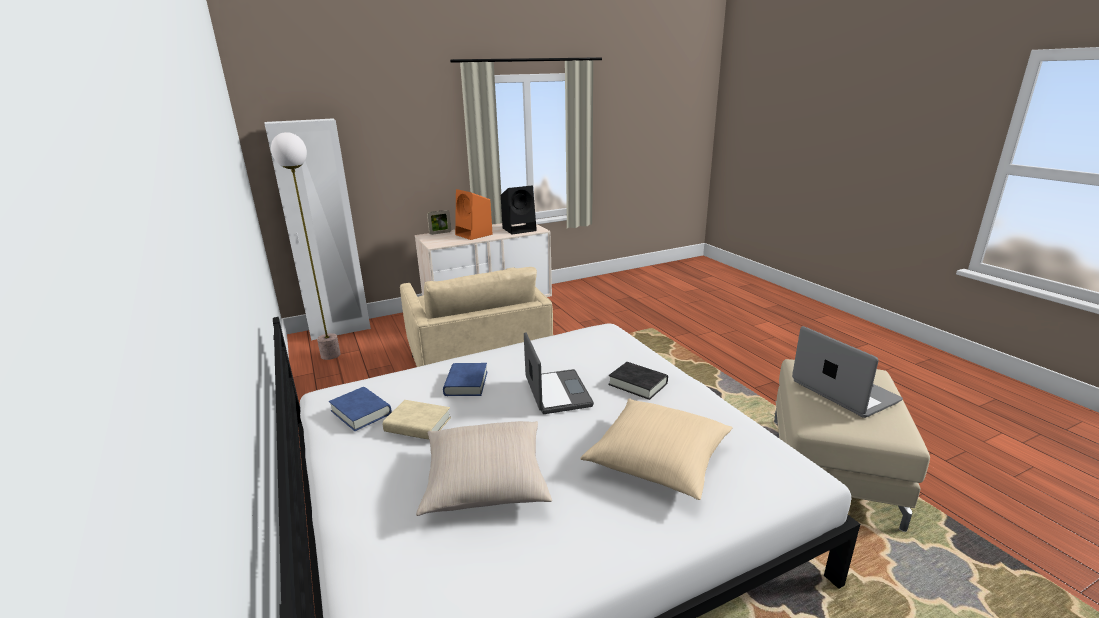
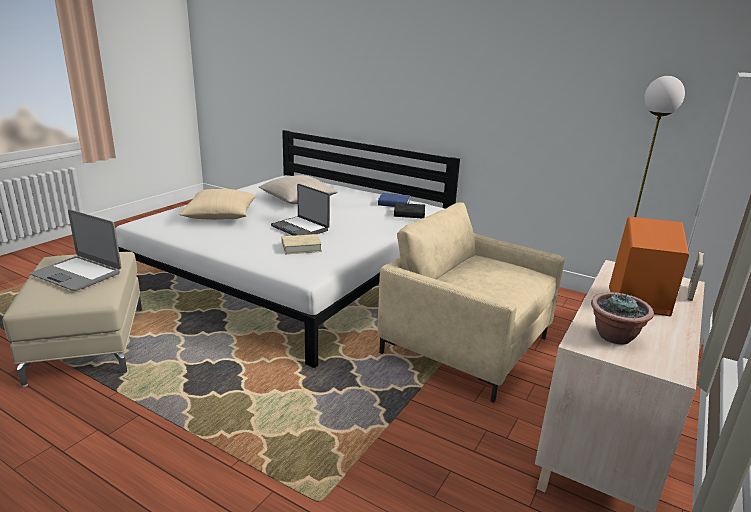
camera: 145 degrees right, 0 degrees up
beige book [383,400,451,440] -> beige book moved to [281,234,322,254]
blue book [443,363,487,396] -> none
black speaker [501,186,537,234] -> potted plant [591,292,654,344]
black book [608,362,668,400] -> black book moved to [394,203,425,218]

